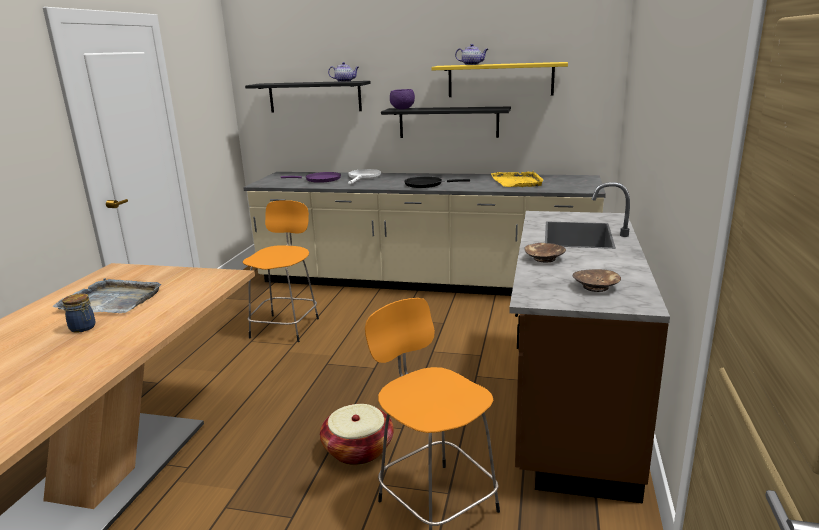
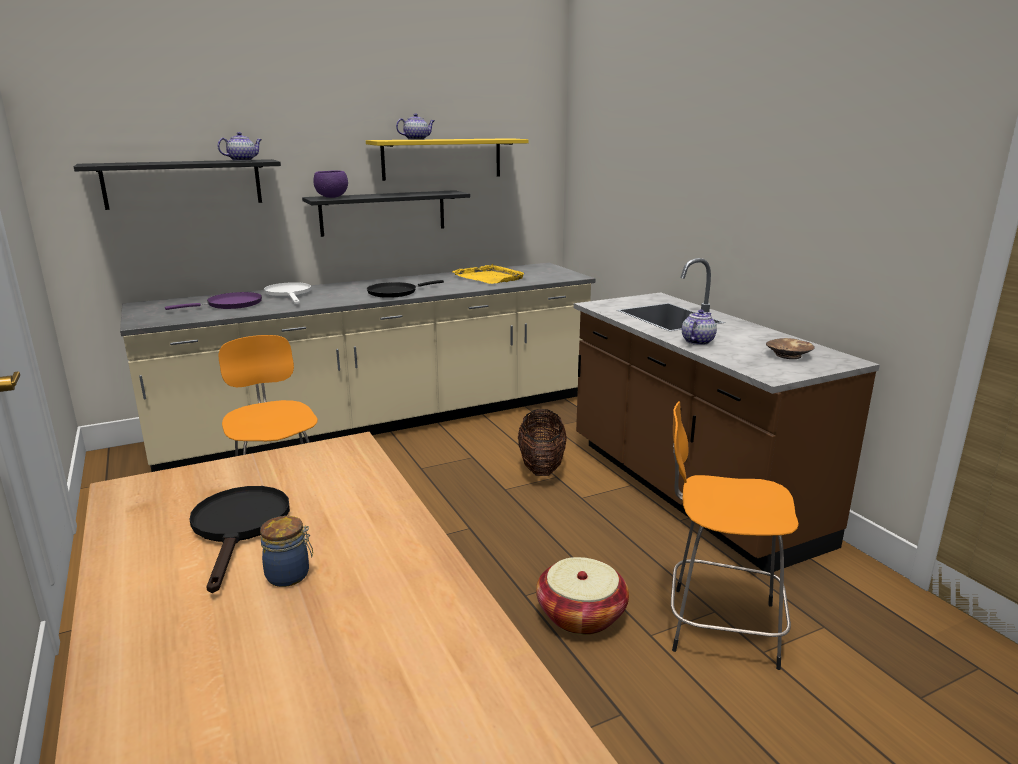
camera: 40 degrees left, 0 degrees up
grey tray [53,278,161,313] -> black frying pan [190,486,290,593]
brown bowl [524,243,566,262] -> teapot [682,310,717,345]
none -> basket [518,409,567,476]

